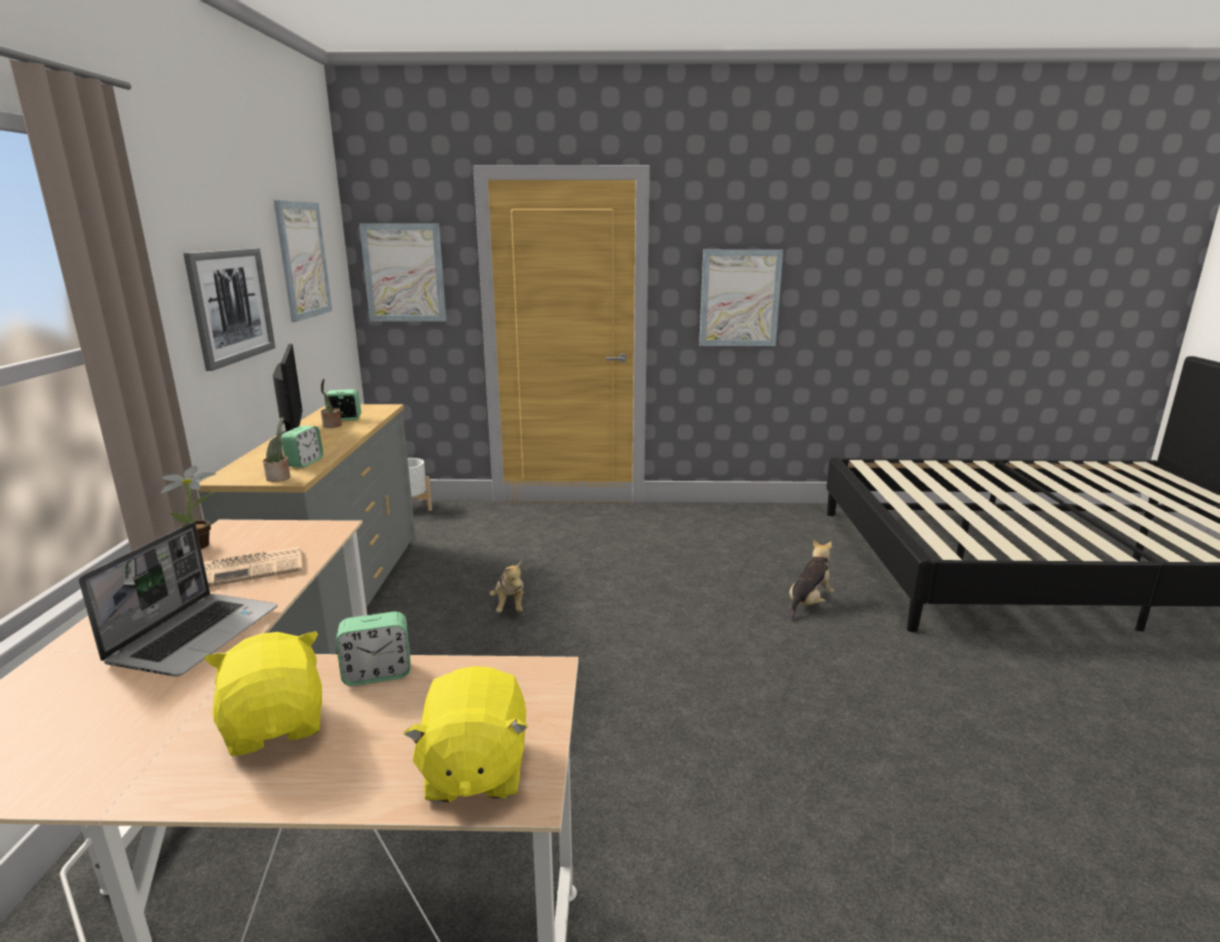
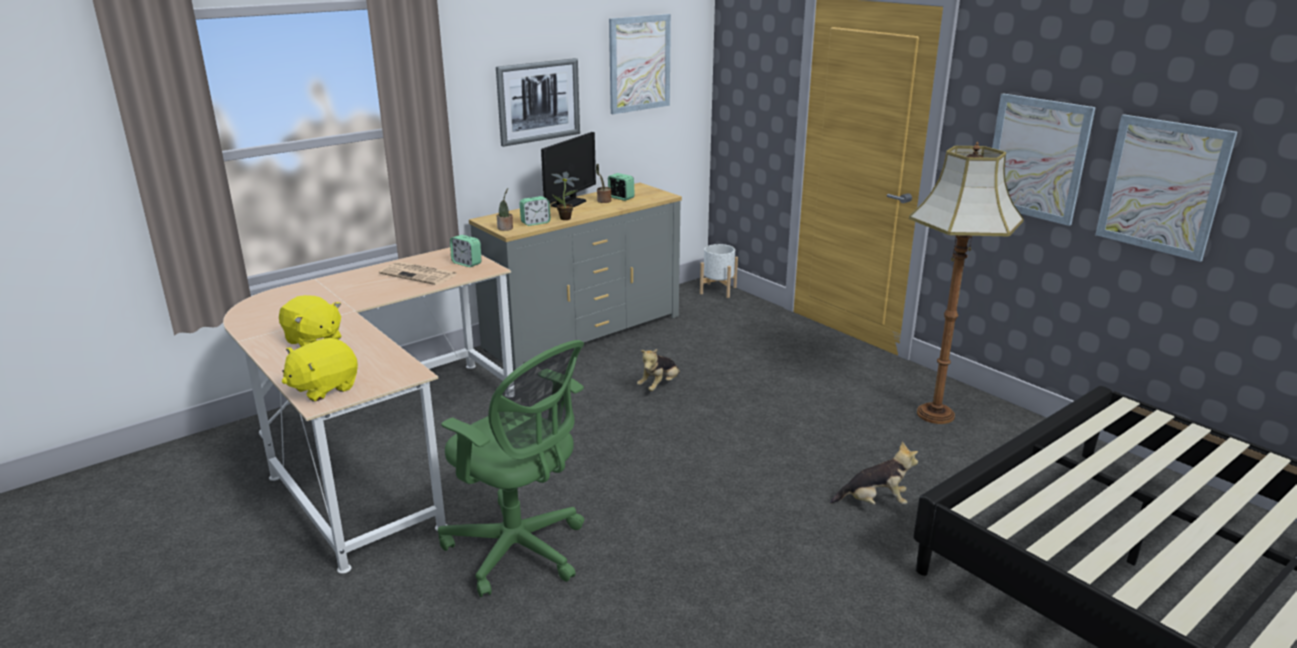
camera: 50 degrees right, 5 degrees up
laptop [79,522,277,677] -> none
potted plant [161,466,217,549] -> potted plant moved to [551,172,580,220]
yellow plush toy [205,631,322,756] -> yellow plush toy turned 105 degrees clockwise [279,295,341,347]
alarm clock [336,611,411,686] -> alarm clock moved to [450,235,481,267]
picture [359,223,446,321] -> picture moved to [1095,114,1237,262]
none -> green office chair [438,340,585,597]
none -> floor lamp [909,142,1024,424]

